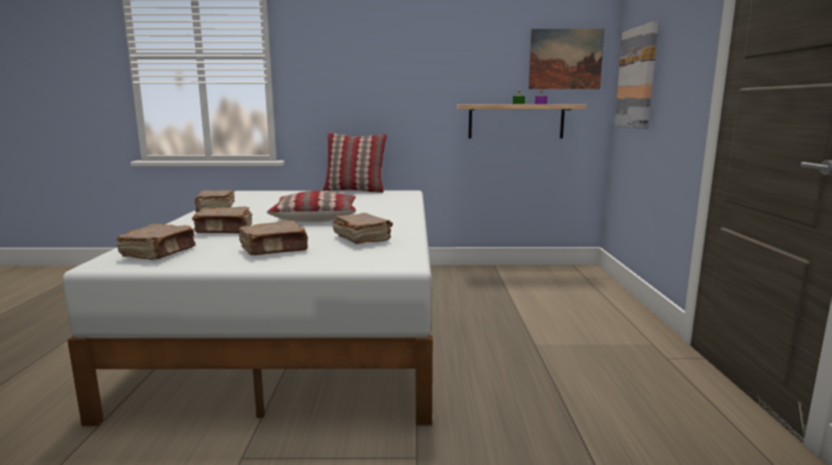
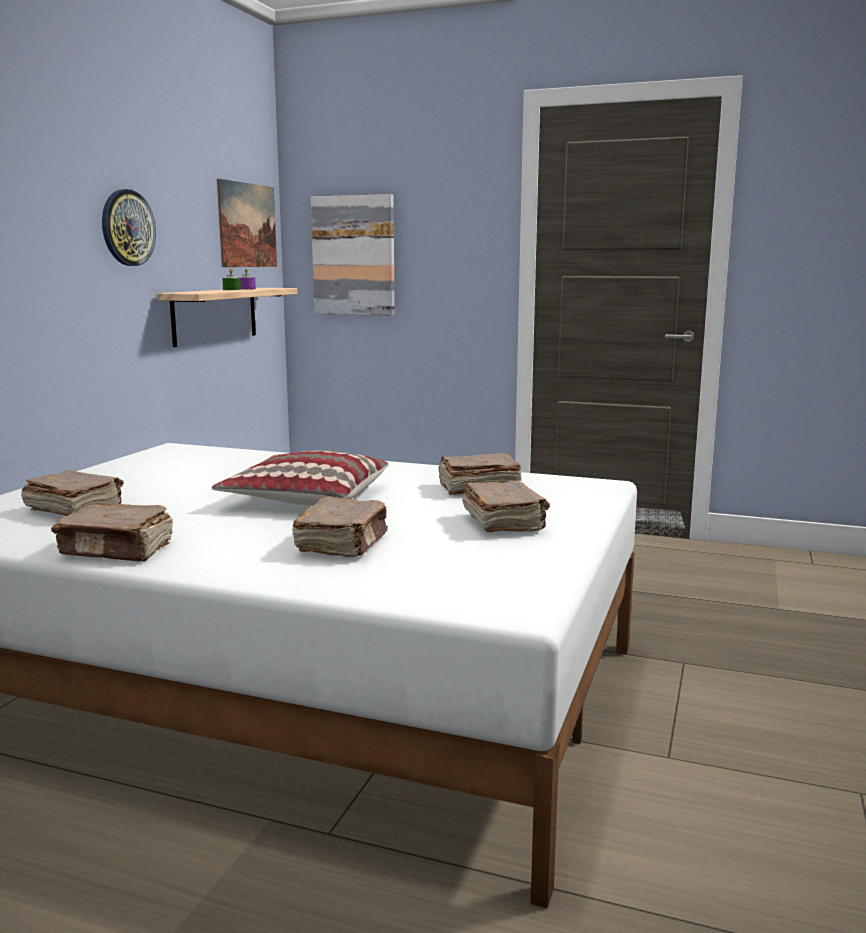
camera: 70 degrees left, 0 degrees up
brown book [116,224,196,260] -> brown book moved to [21,470,124,516]
pillow [323,133,387,193] -> none
none -> wall clock [102,189,156,266]

